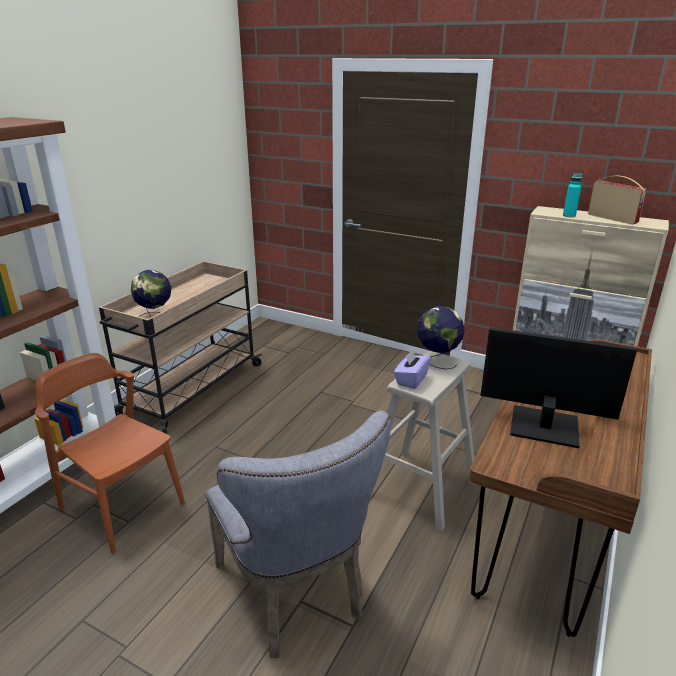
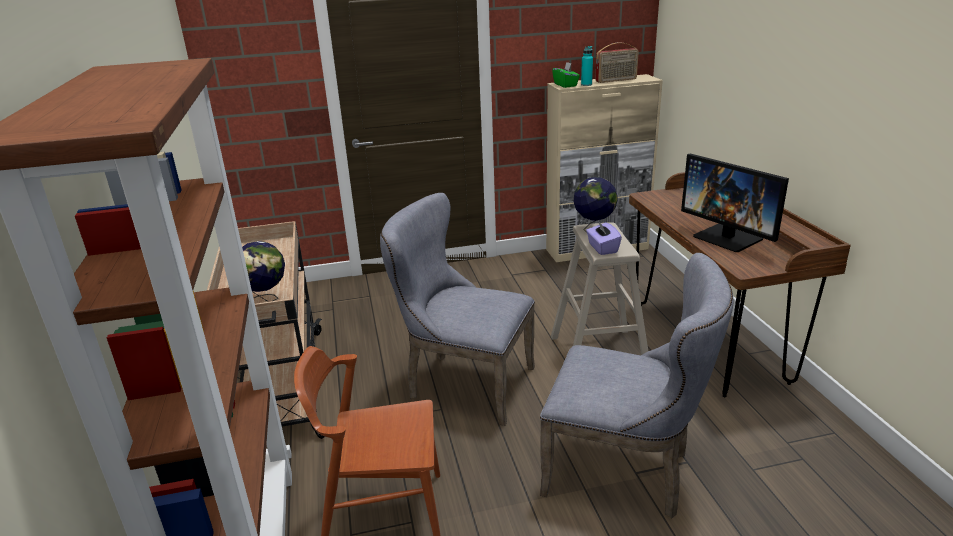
camera: 40 degrees left, 0 degrees up
monitor [480,327,637,448] -> monitor turned 105 degrees counterclockwise [681,153,789,252]
radio [588,176,646,225] -> radio turned 150 degrees clockwise [595,42,639,83]
none -> grey chair [380,193,535,426]
none -> green tissue box [552,62,580,88]

